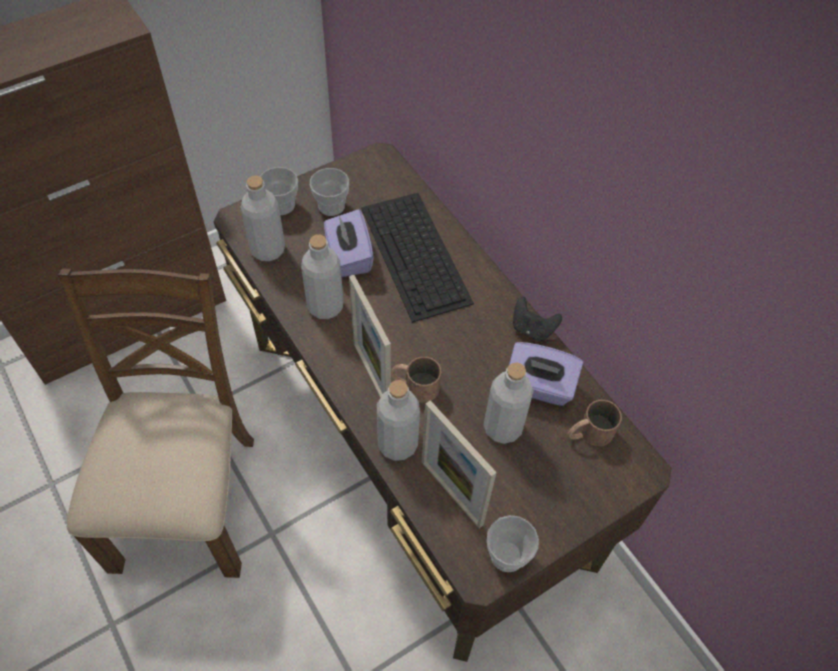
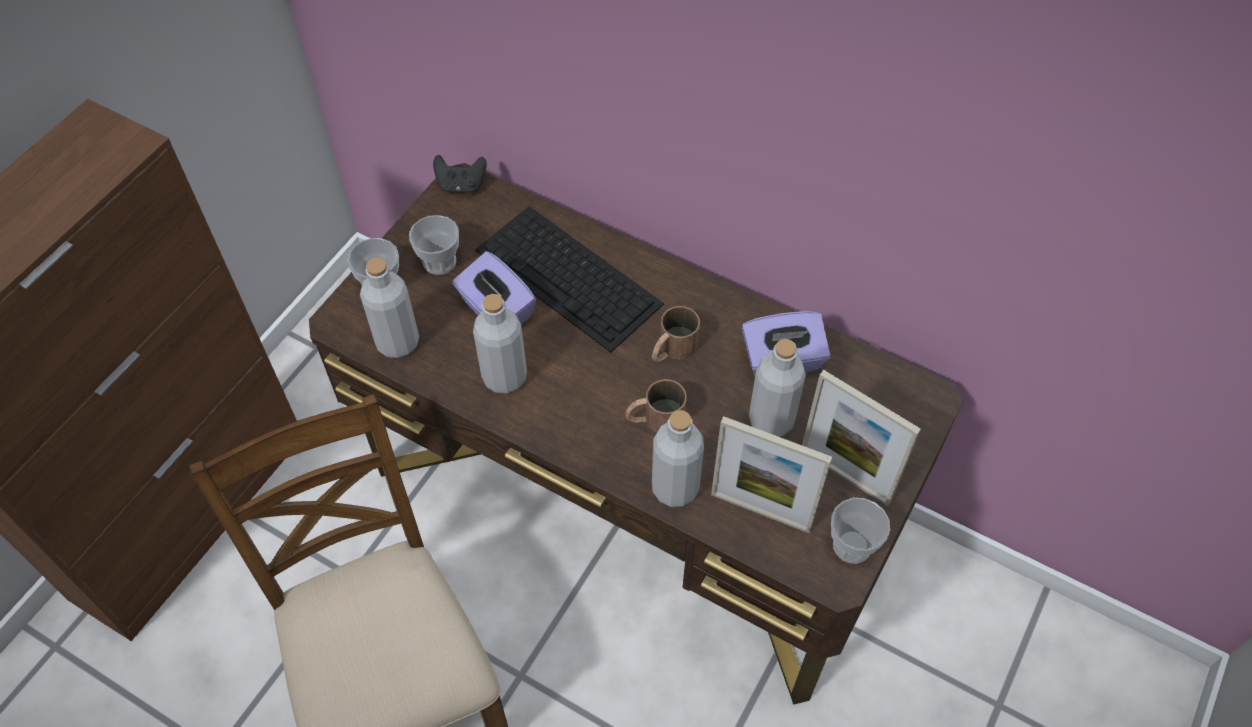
camera: 25 degrees left, 0 degrees up
picture frame [349,275,391,397] -> picture frame moved to [802,370,921,506]
black game controller [513,297,562,341] -> black game controller moved to [433,155,487,194]
brown mug [567,400,622,446] -> brown mug moved to [652,306,700,362]

